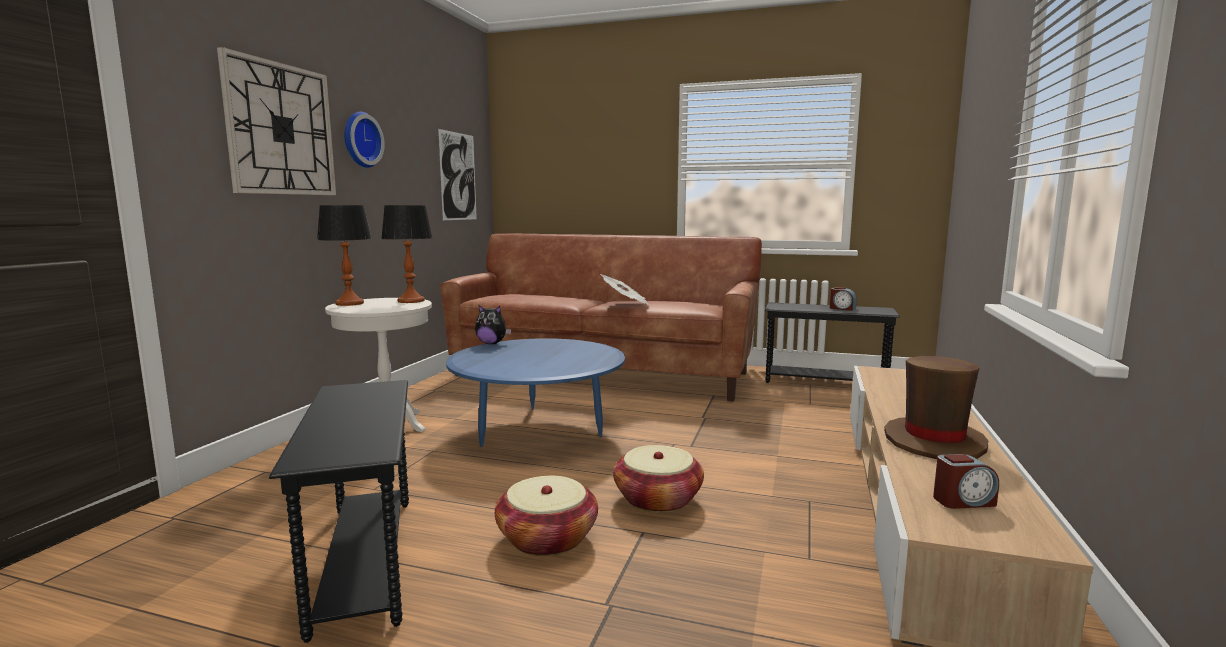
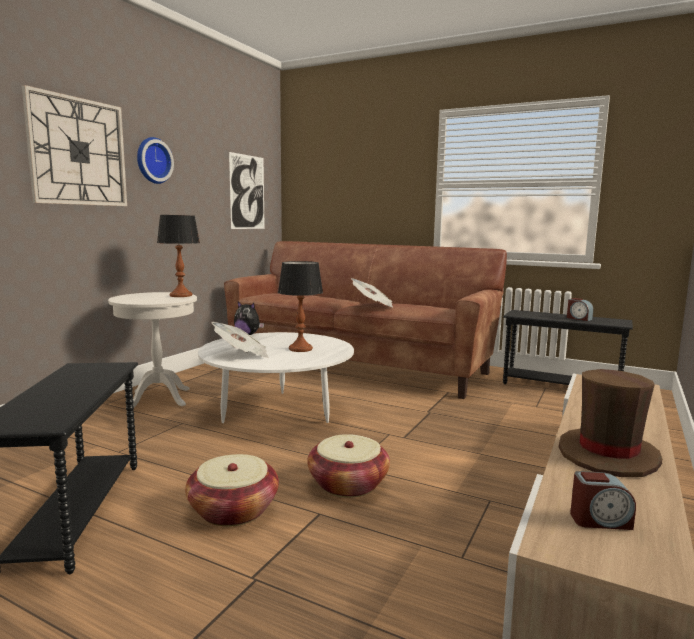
camera: 10 degrees right, 0 degrees up
table lamp [317,205,372,306] -> table lamp moved to [278,261,323,352]
blue coffee table [446,338,625,447] -> white coffee table [198,332,354,423]
none -> newspaper [211,322,268,358]

